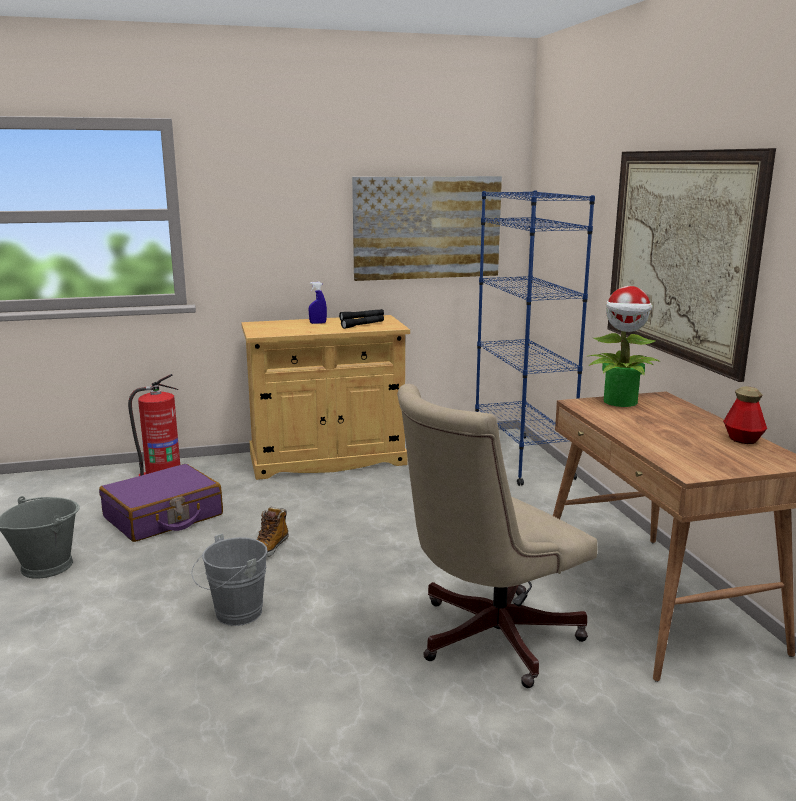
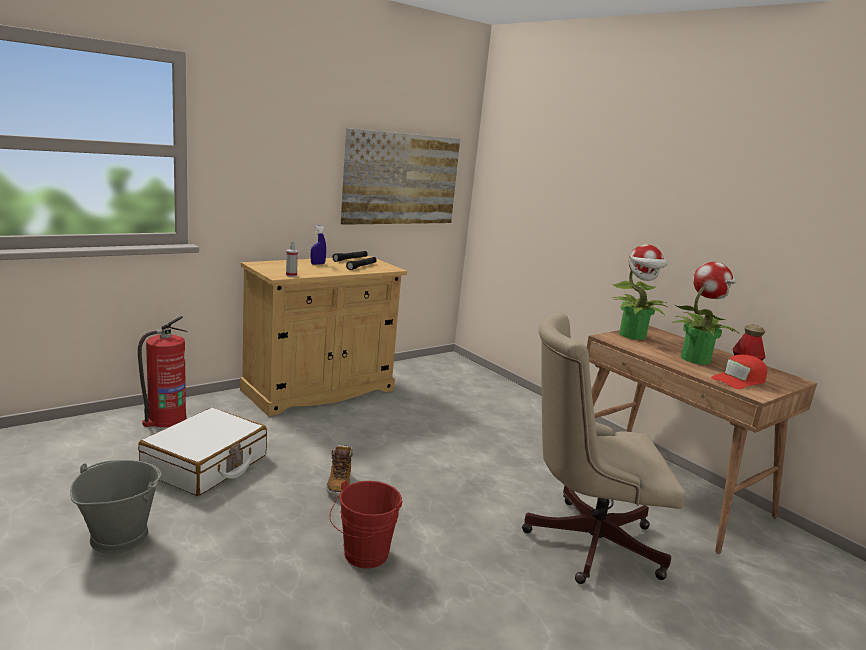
camera: 25 degrees left, 0 degrees up
purple suitcase [99,464,223,542] -> white suitcase [138,408,267,496]
grey bucket [191,533,268,626] -> red bucket [329,480,402,569]
beige office chair [397,384,597,688] -> beige office chair turned 60 degrees clockwise [522,313,686,584]
blue bookcase [475,191,595,486] -> none
picture [607,148,776,382] -> none
none -> spray bottle [286,241,298,277]
none -> potted plant [672,262,739,365]
none -> red cap [711,355,767,389]

